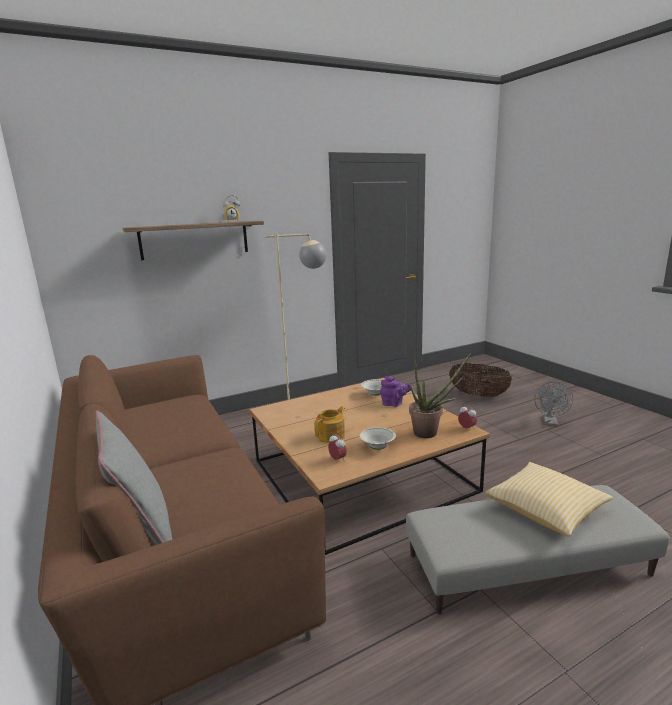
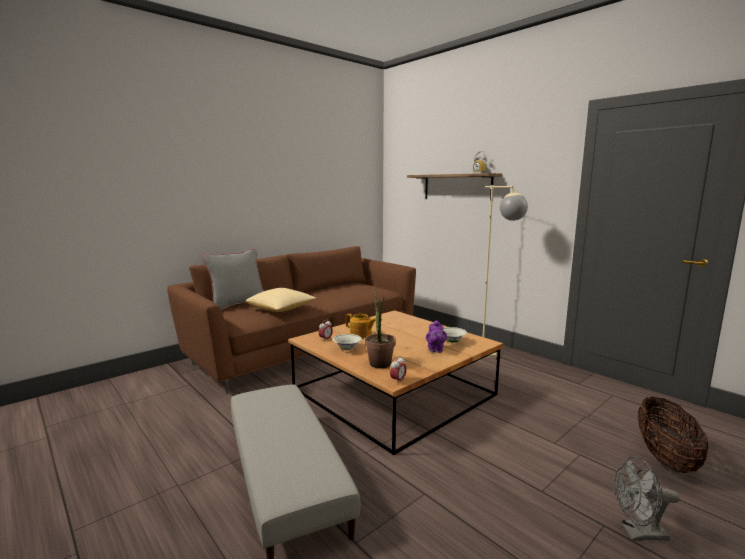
camera: 75 degrees right, 5 degrees down
pillow [485,462,613,537] -> pillow moved to [246,288,317,312]

